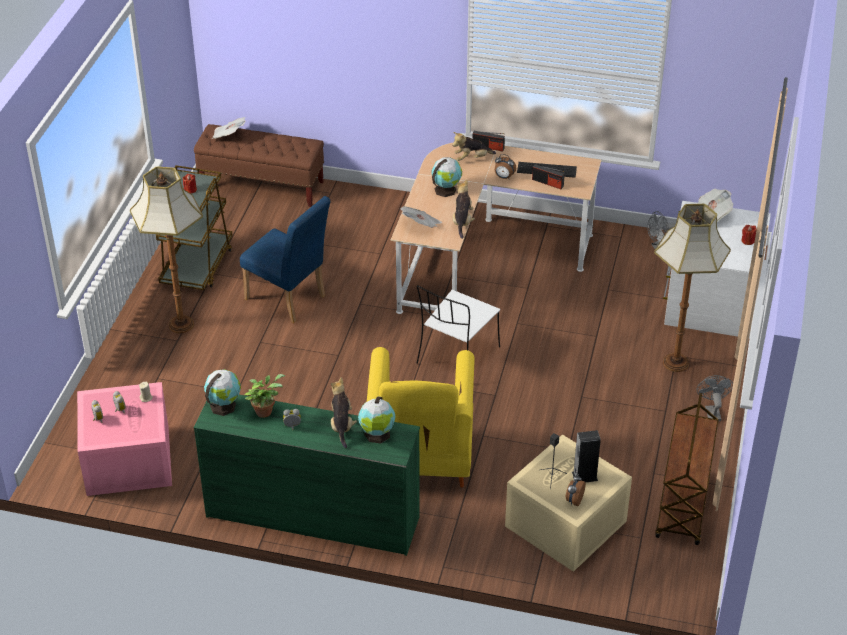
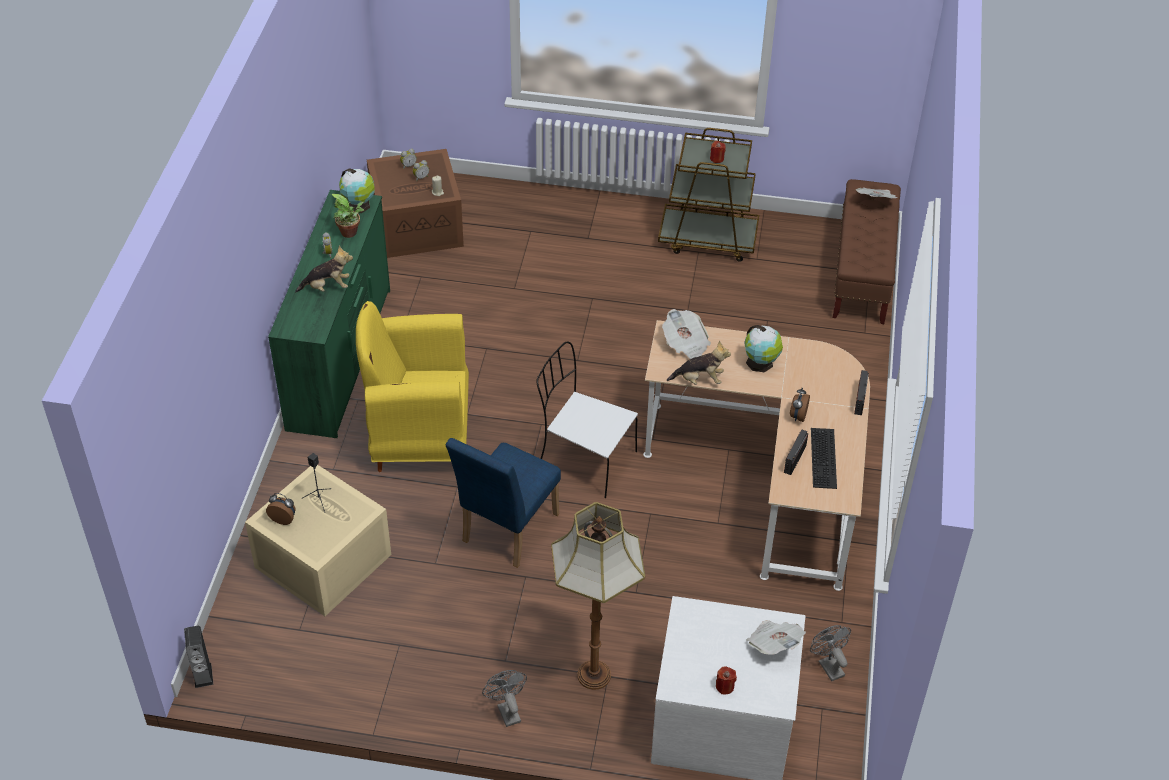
camera: 85 degrees right, 5 degrees up
pink storage box [77,382,172,496] -> brown storage box [367,149,464,258]
floor lamp [130,166,203,333] -> none
blue chair [240,196,331,323] -> blue chair moved to [446,438,561,568]
globe [358,396,395,443] -> none
plush toy [452,132,496,161] -> none
speaker [572,430,601,482] -> speaker moved to [184,626,213,688]
brown cart [655,393,718,545] -> none
grey fan [697,375,733,421] -> grey fan turned 105 degrees counterclockwise [482,670,527,727]

